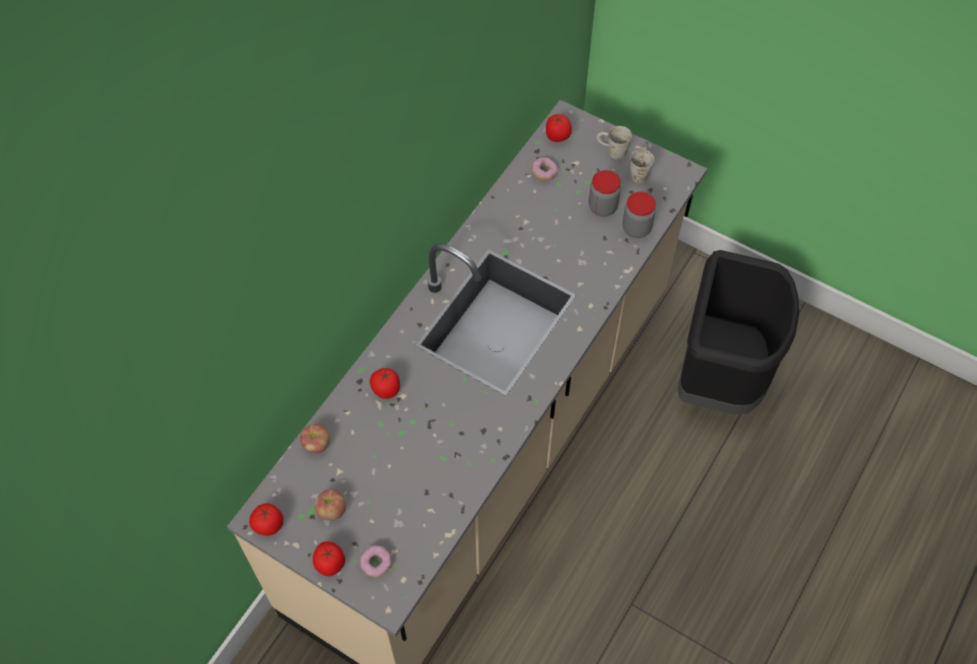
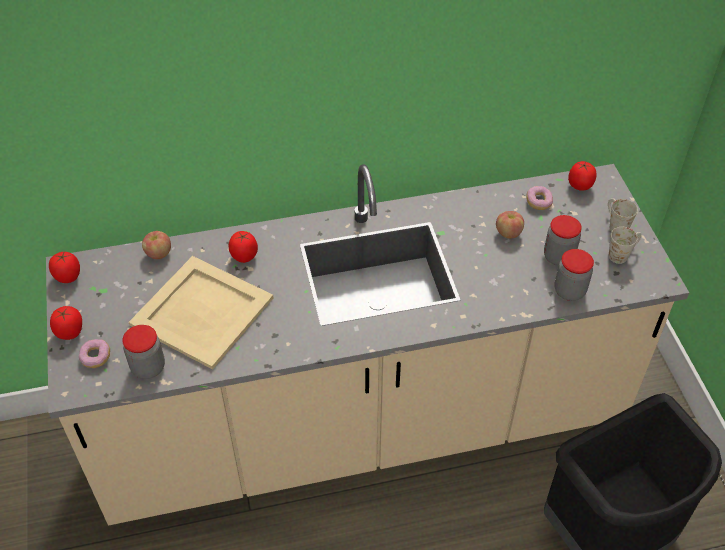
camera: 45 degrees right, 10 degrees down
apple [315,489,346,520] -> apple moved to [496,211,524,239]
none -> jar [122,325,165,379]
none -> beige tray [129,256,273,370]

